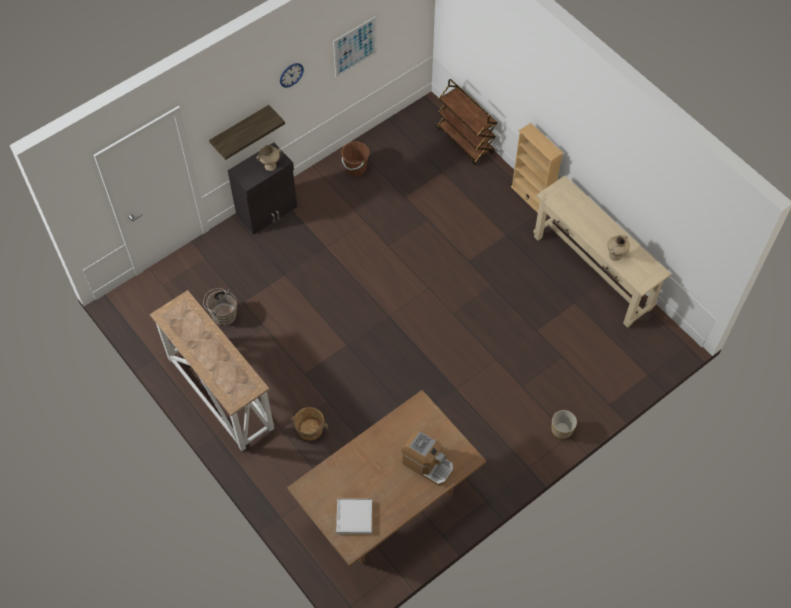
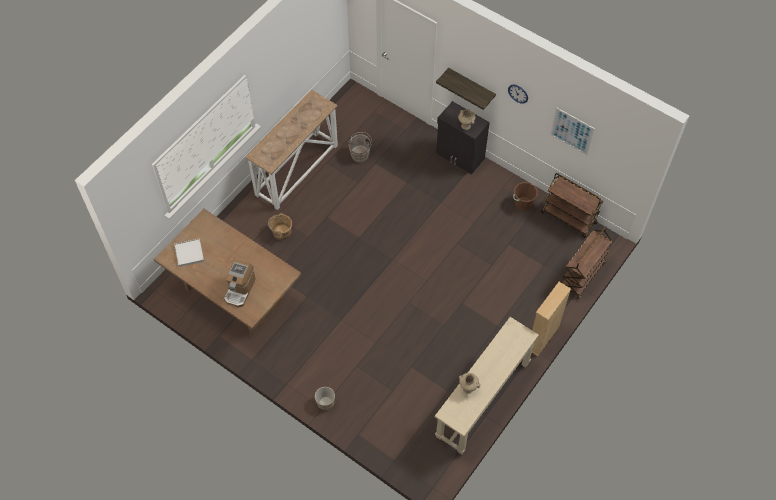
camera: 75 degrees right, 0 degrees up
none -> brown cart [541,173,603,238]

